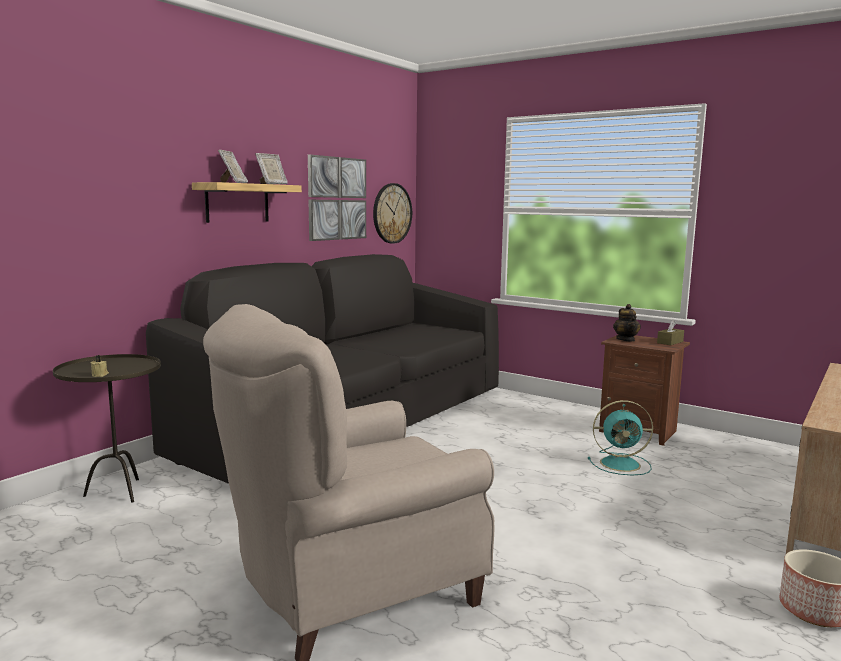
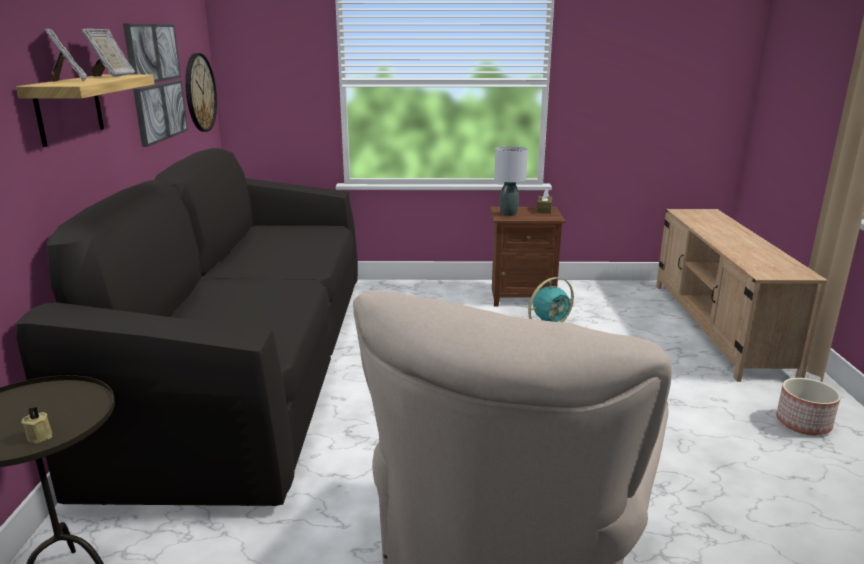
camera: 35 degrees left, 10 degrees up
teapot [613,304,641,342] -> grey table lamp [494,146,528,216]

